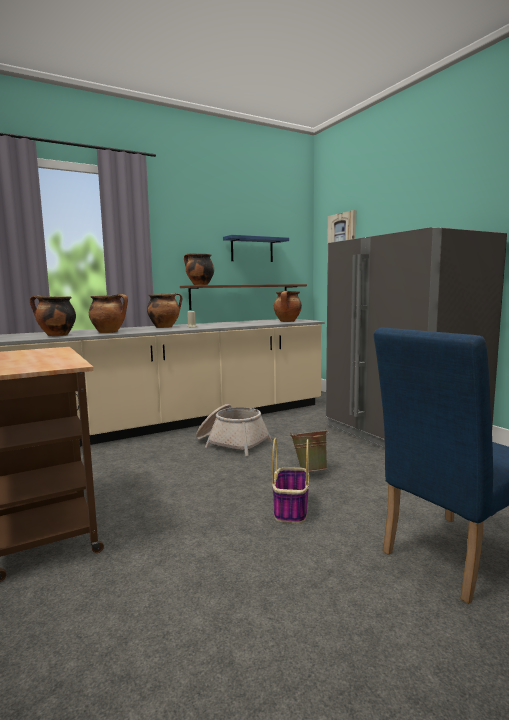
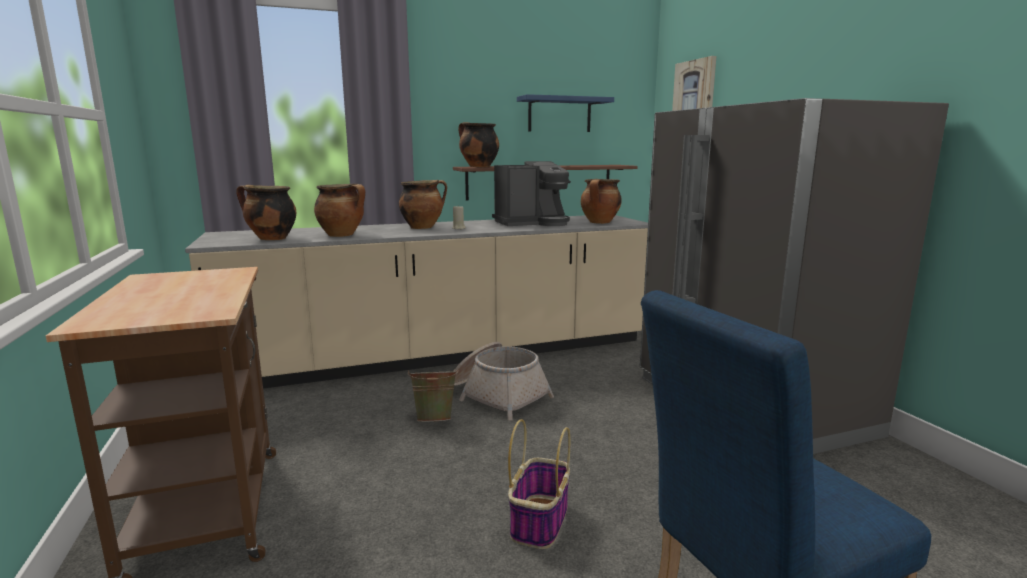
camera: 10 degrees right, 5 degrees up
green bucket [290,429,329,472] -> green bucket moved to [408,369,458,422]
none -> coffee machine [492,161,571,226]

